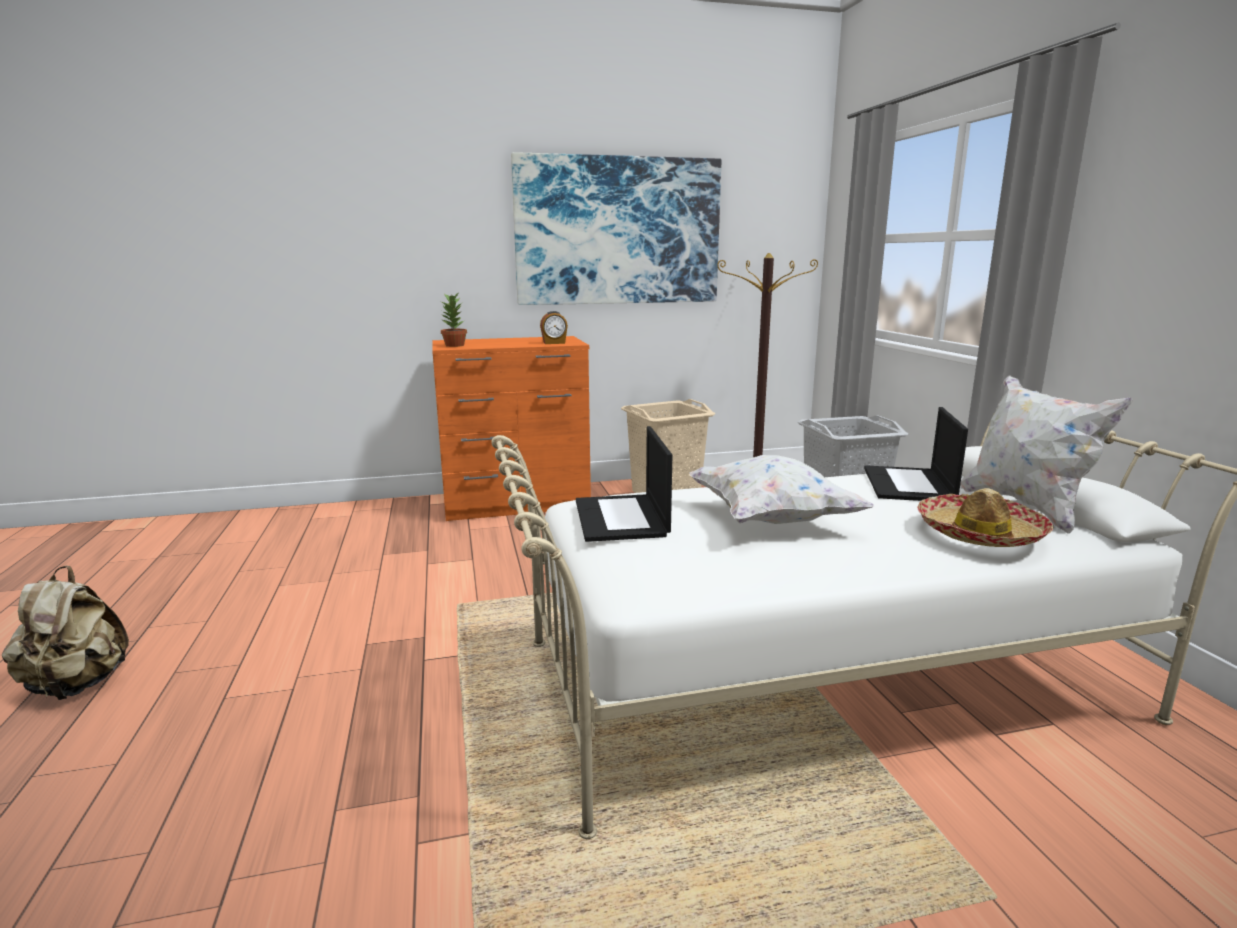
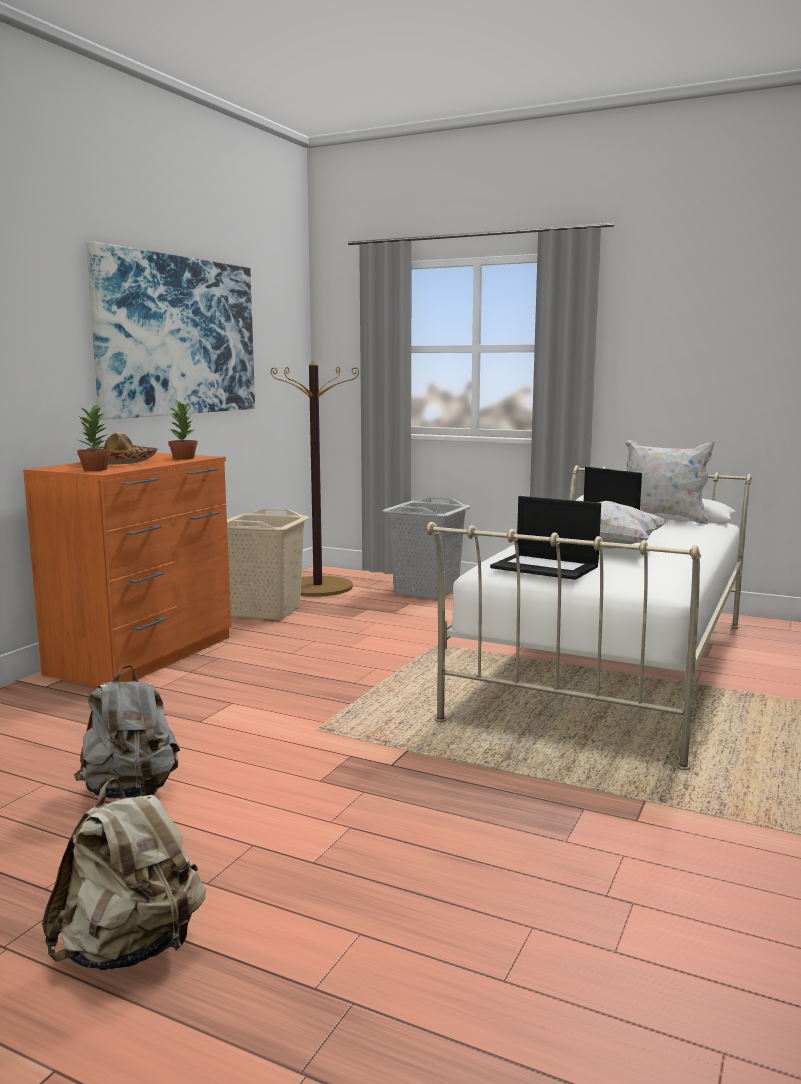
camera: 50 degrees left, 5 degrees down
alarm clock [540,311,568,344] -> potted plant [168,400,198,460]
hat [917,488,1054,547] -> hat moved to [78,432,158,465]
none -> grey backpack [74,665,180,799]

